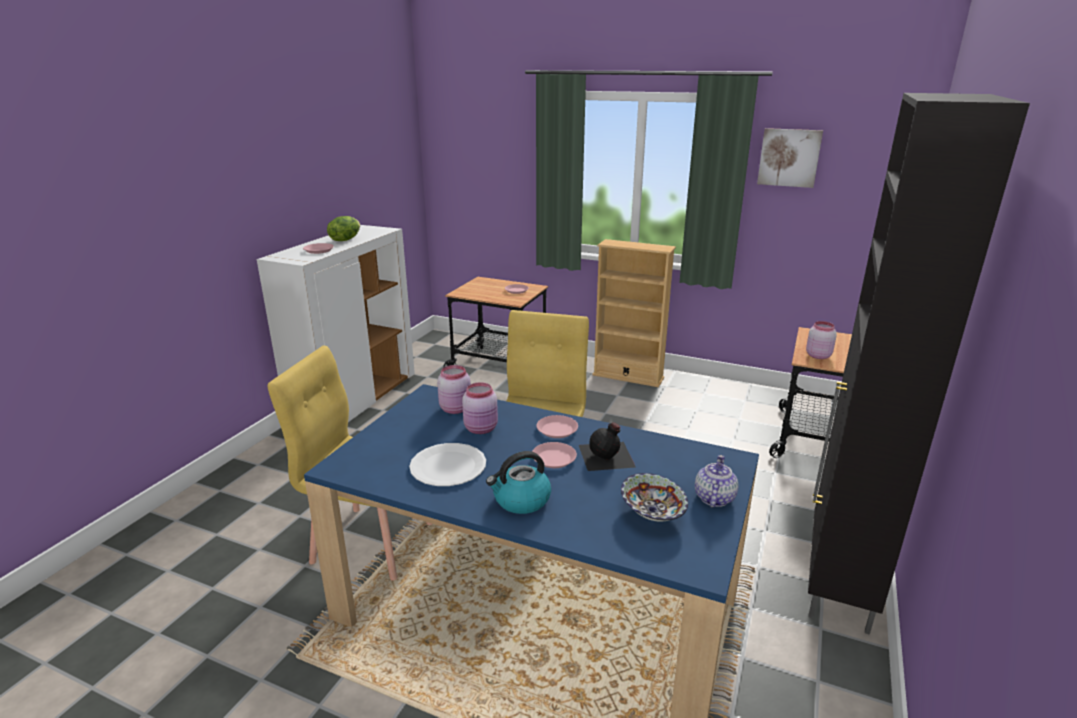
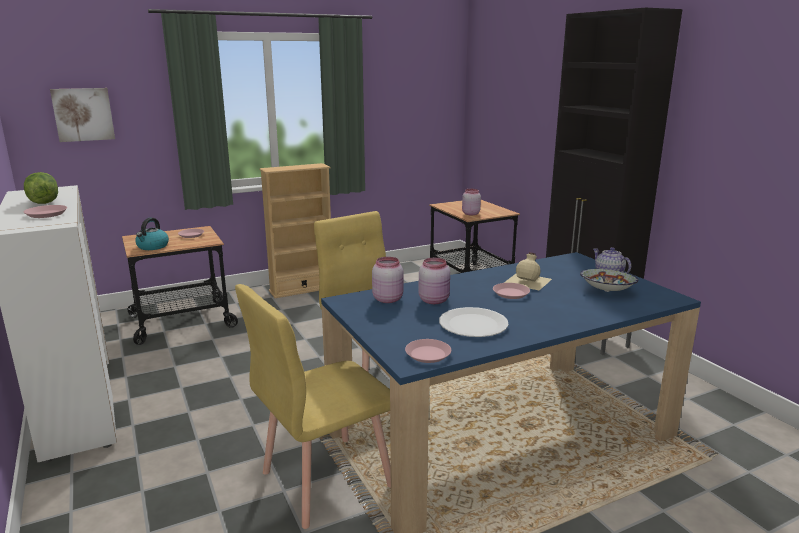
camera: 50 degrees left, 5 degrees down
kettle [486,451,551,514] -> kettle moved to [135,218,169,250]
pink plate [536,415,578,438] -> pink plate moved to [405,339,451,363]
black bottle [579,422,636,471] -> beige bottle [504,252,552,290]
picture [757,128,823,188] -> picture moved to [50,88,115,142]

